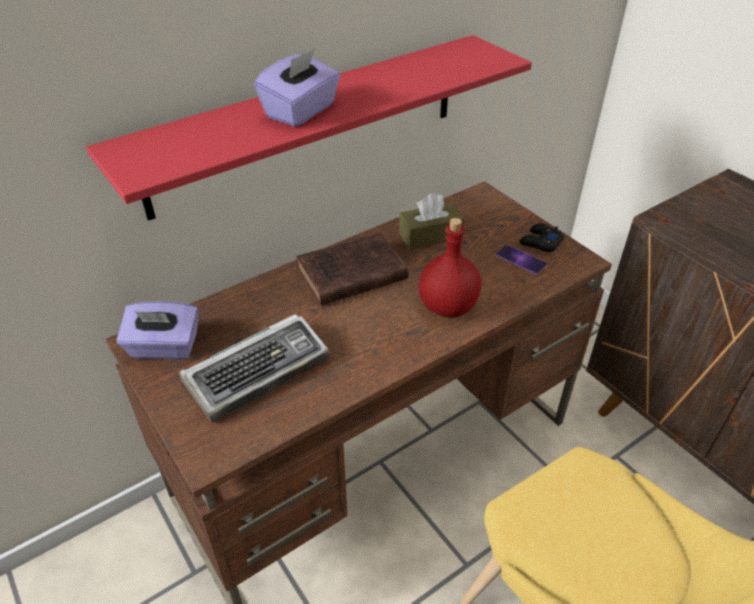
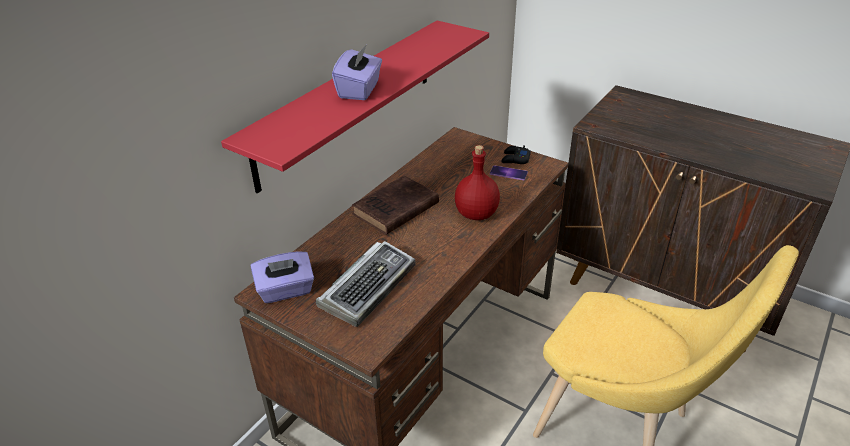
camera: 20 degrees left, 5 degrees down
brown tissue box [399,193,464,250] -> none

